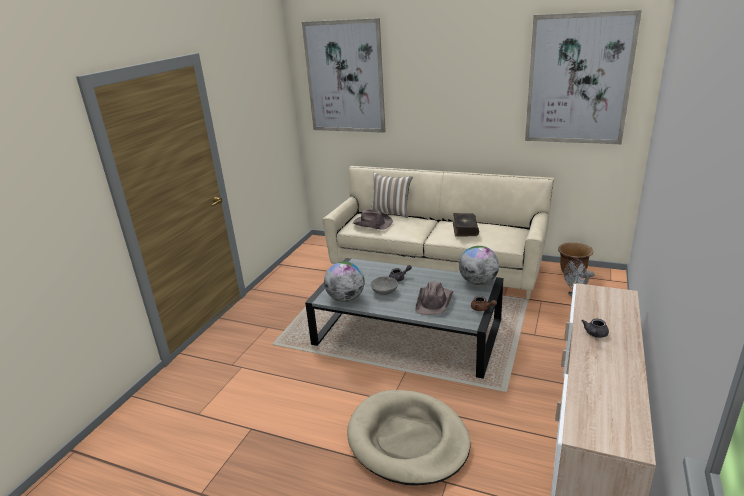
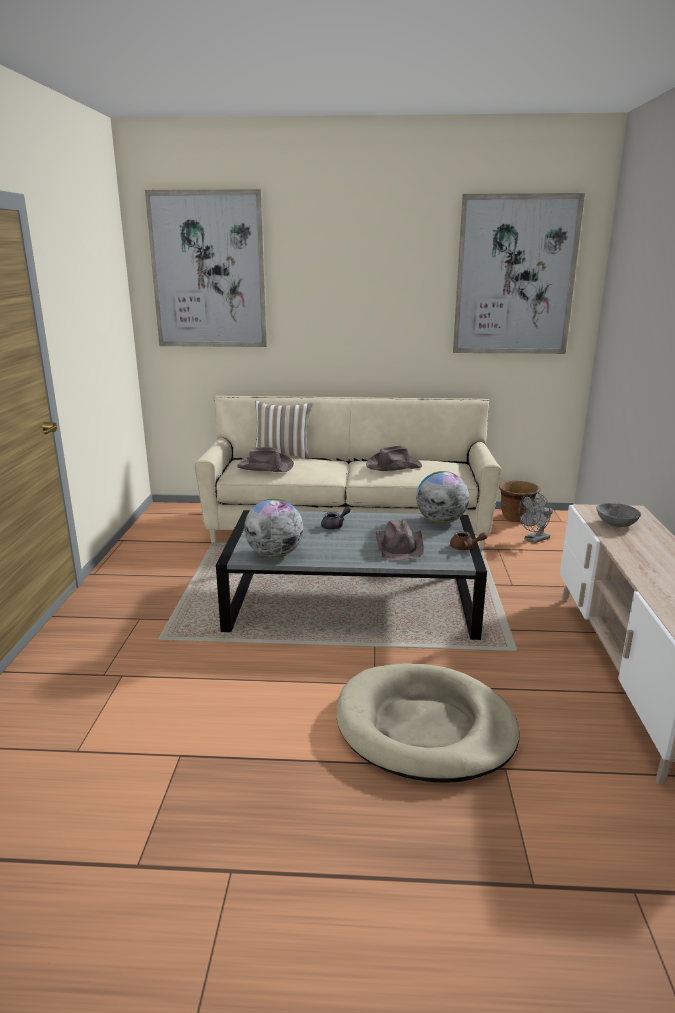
camera: 20 degrees left, 5 degrees down
grey bowl [371,277,398,295] -> grey bowl moved to [597,503,641,527]
book [453,213,479,236] -> brown hat [366,446,422,471]
grey teapot [582,319,609,338] -> none

